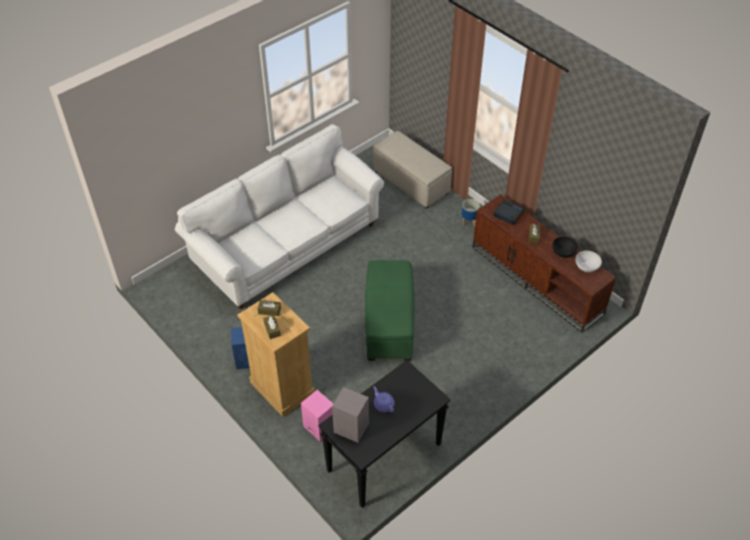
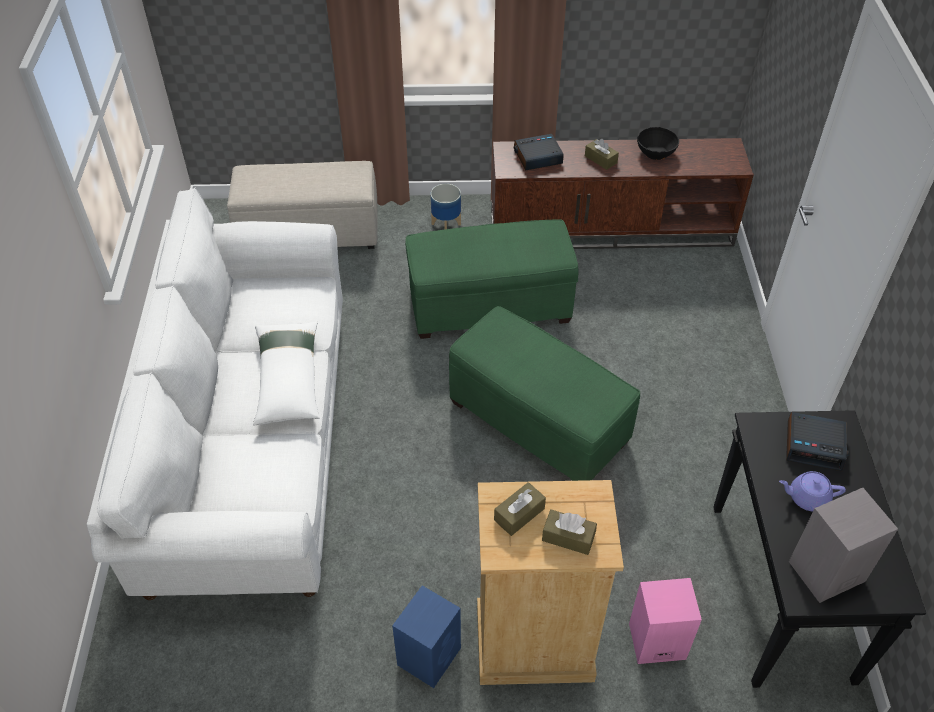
camera: 50 degrees left, 0 degrees up
white bowl [576,251,602,272] -> none
none -> white pillow [253,321,320,425]
none -> green ottoman [405,219,579,339]
none -> alarm clock [786,412,849,471]

